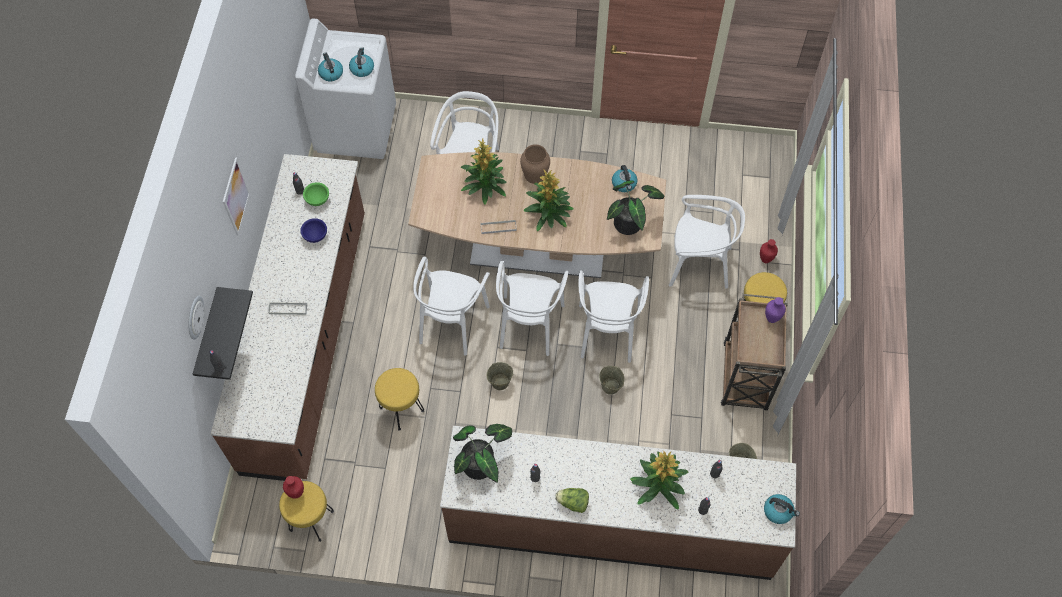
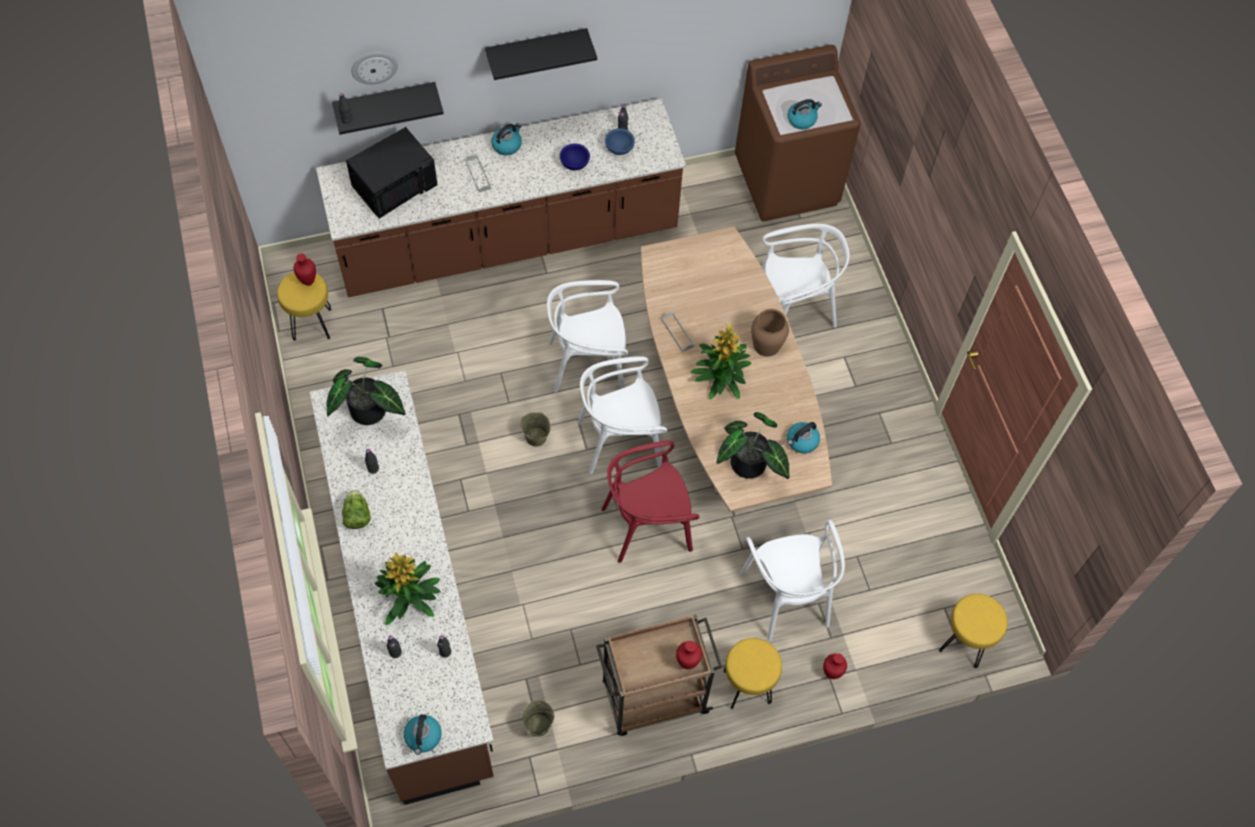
camera: 65 degrees right, 0 degrees up
picture [223,157,250,235] -> black shelf [485,28,597,80]
white washing machine [295,18,396,159] -> brown washing machine [735,45,861,221]
green bowl [303,182,329,206] -> blue bowl [605,128,635,155]
kettle [318,52,343,81] -> kettle moved to [491,123,522,155]
yellow stool [375,368,424,431] -> yellow stool moved to [939,594,1008,669]
potted plant [461,139,507,204] -> none
white chair [579,270,649,363] -> red chair [601,441,699,563]
beige bucket [599,366,625,395] -> none
purple vase [765,297,786,323] -> red vase [676,641,702,669]
none -> black microwave [346,127,438,219]

